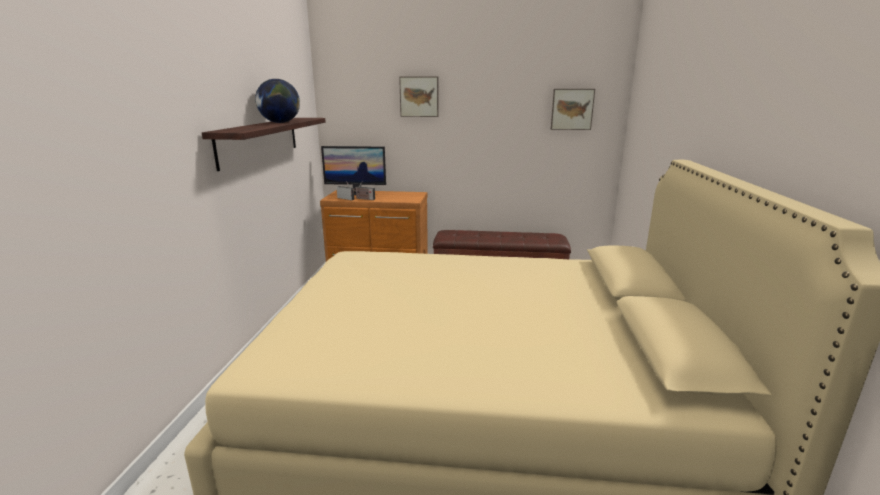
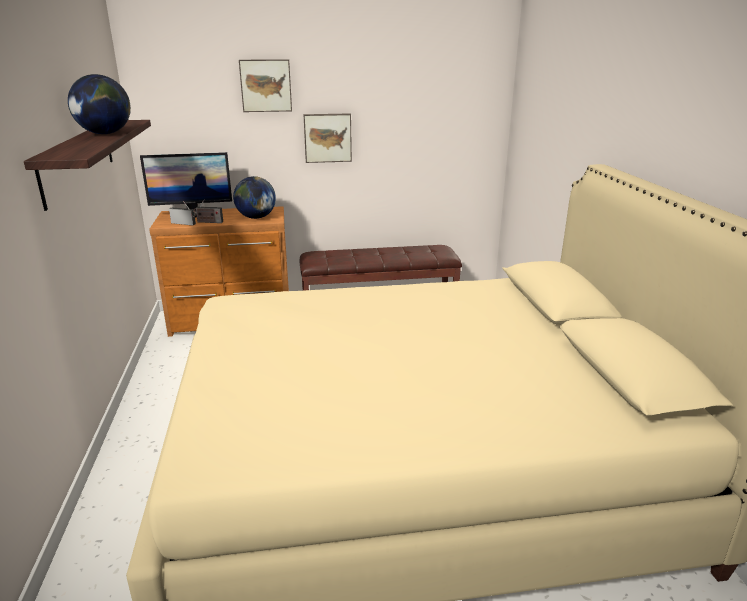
camera: 15 degrees left, 5 degrees up
picture [551,89,595,130] -> picture moved to [303,113,352,163]
none -> globe [233,176,276,219]

